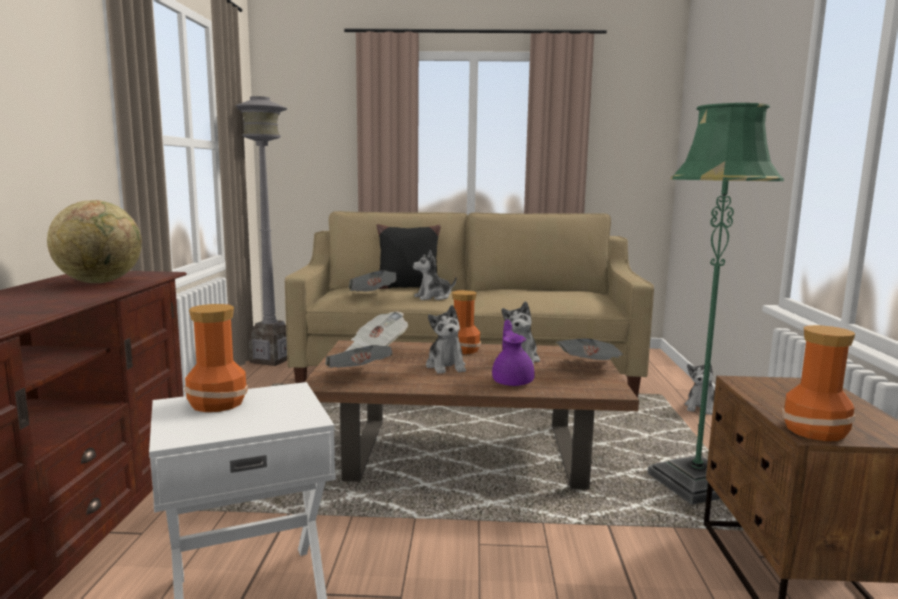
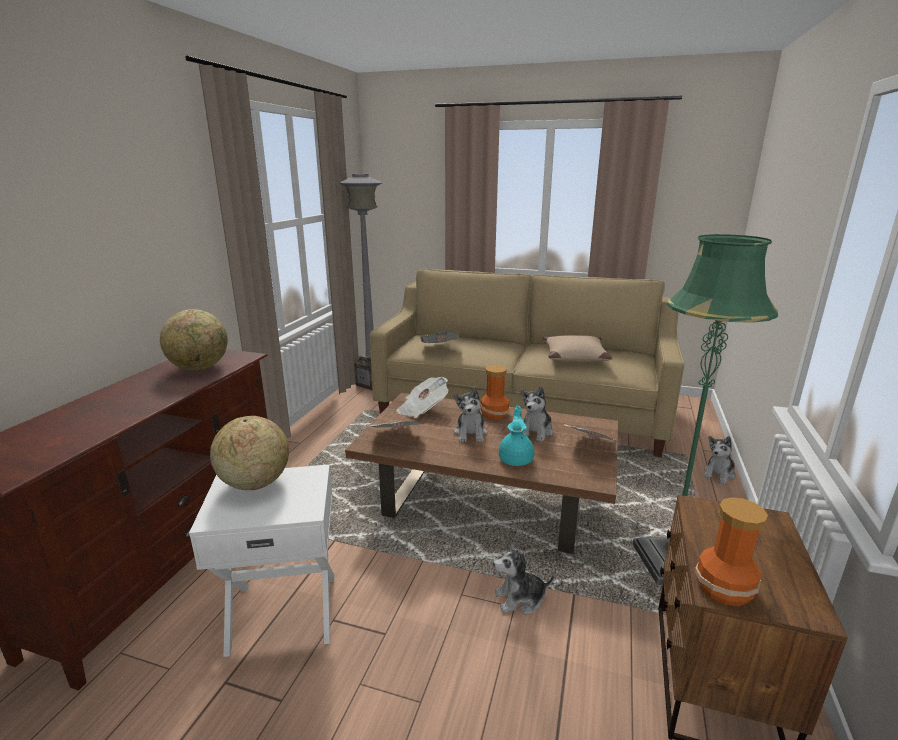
camera: 15 degrees right, 10 degrees up
vase [184,304,248,412] -> globe [210,416,289,490]
black pillow [377,224,441,289] -> none
plush toy [413,250,456,300] -> plush toy moved to [493,541,554,615]
purple teapot [492,320,535,386] -> turquoise teapot [499,405,534,466]
none -> beige pillow [543,335,612,362]

